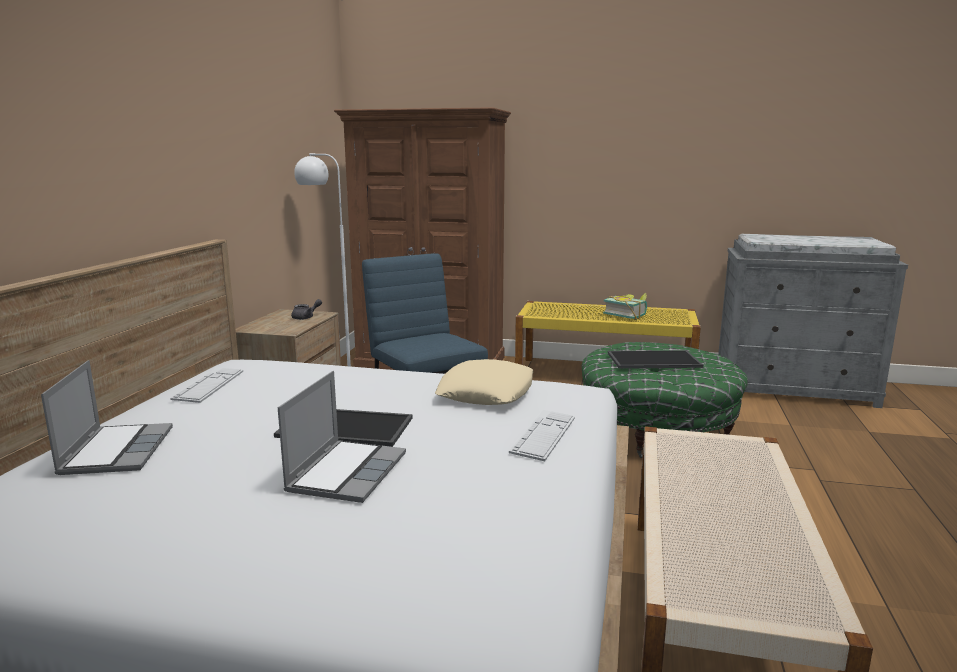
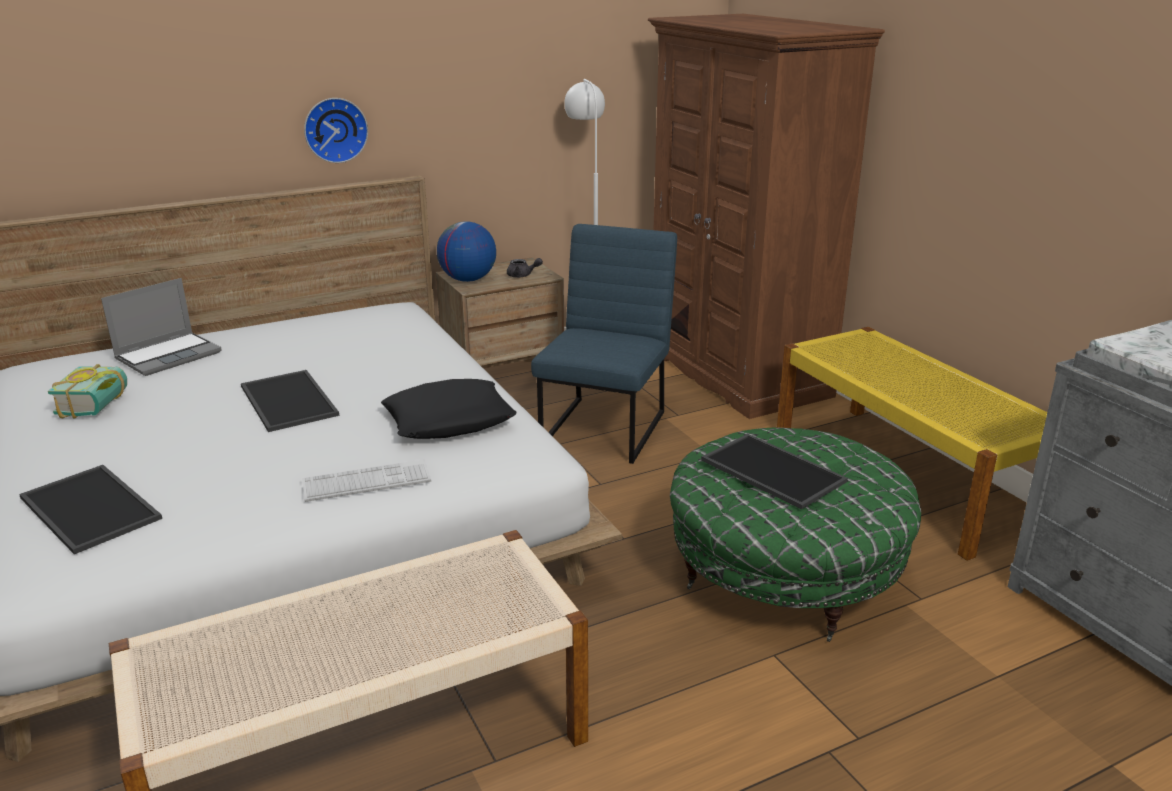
camera: 50 degrees right, 10 degrees up
keyboard [170,368,243,403] -> none
laptop [278,371,406,503] -> none
beige pillow [435,359,533,405] -> black pillow [381,379,516,439]
book [603,293,647,320] -> book moved to [48,364,127,419]
none -> tray [19,465,162,554]
none -> wall clock [304,98,368,163]
none -> globe [437,221,496,282]

